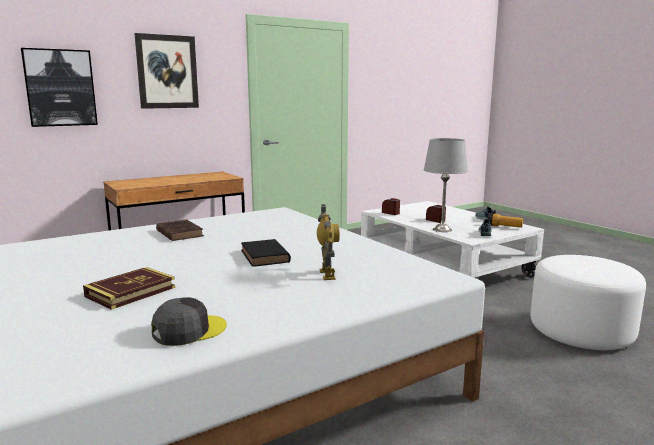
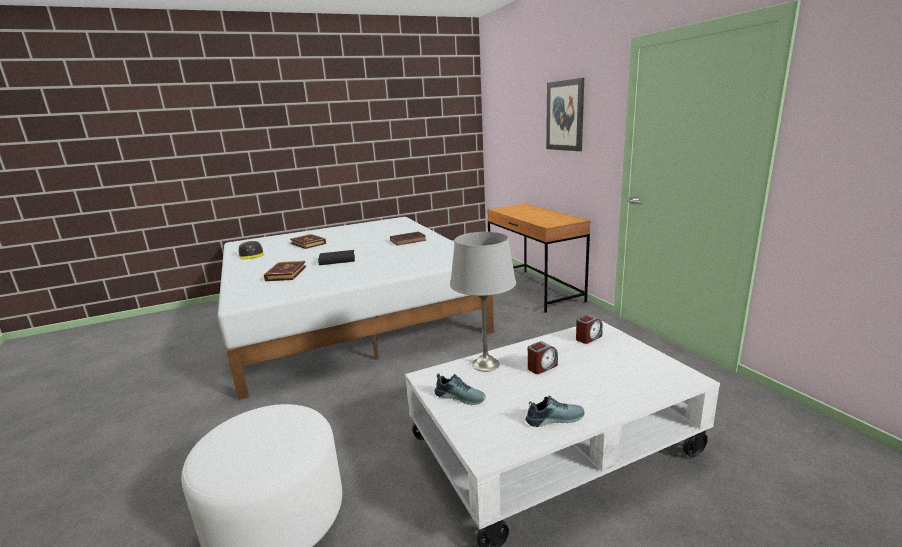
camera: 100 degrees right, 5 degrees up
picture [21,48,98,127] -> none
toy robot [317,205,340,280] -> book [264,261,306,281]
flashlight [488,213,523,228] -> none

